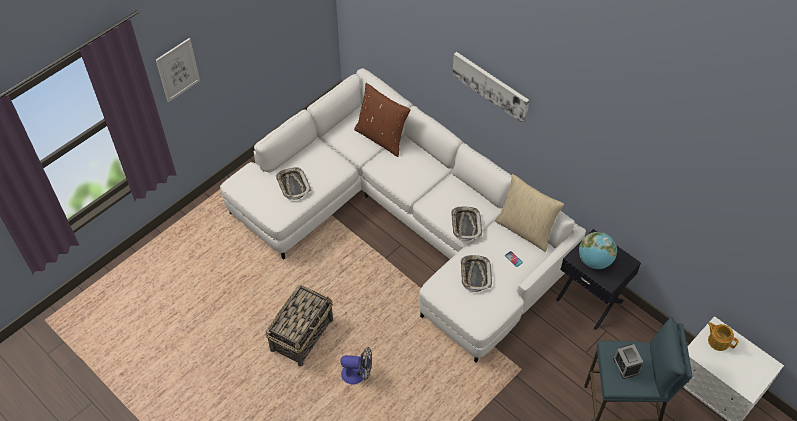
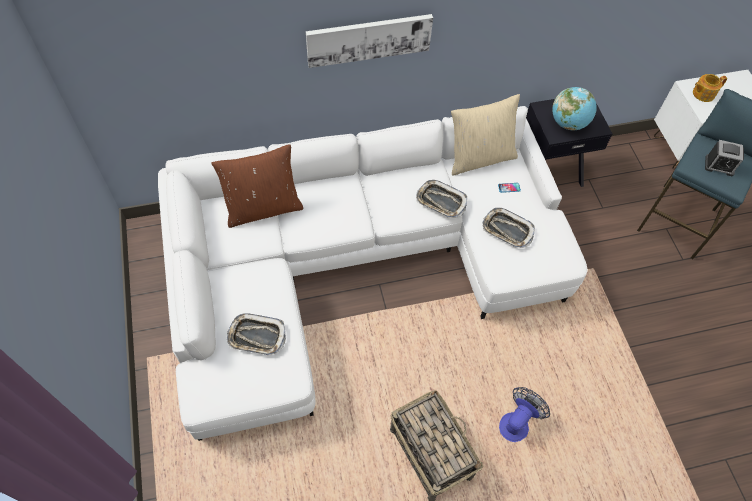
camera: 60 degrees left, 5 degrees up
picture [156,38,200,103] -> none

